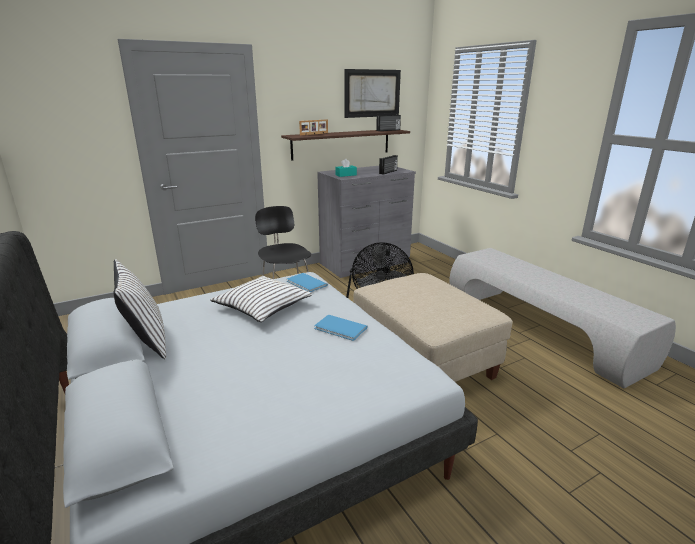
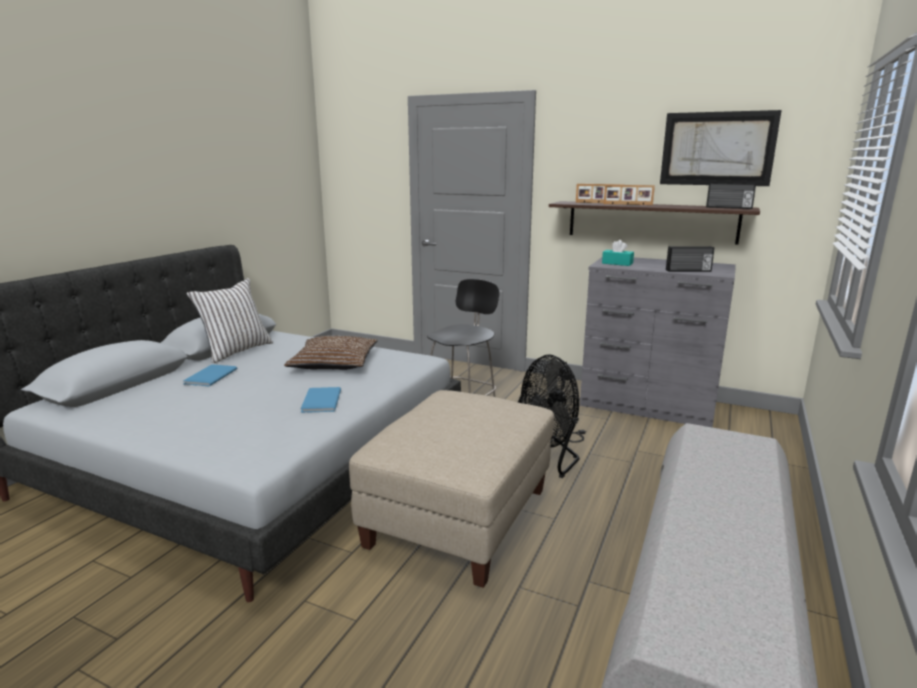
camera: 55 degrees right, 5 degrees down
white pillow [210,276,313,322] -> brown pillow [284,336,378,370]
blue book [287,273,328,292] -> blue book moved to [183,364,237,386]
none -> picture frame [604,185,655,205]

